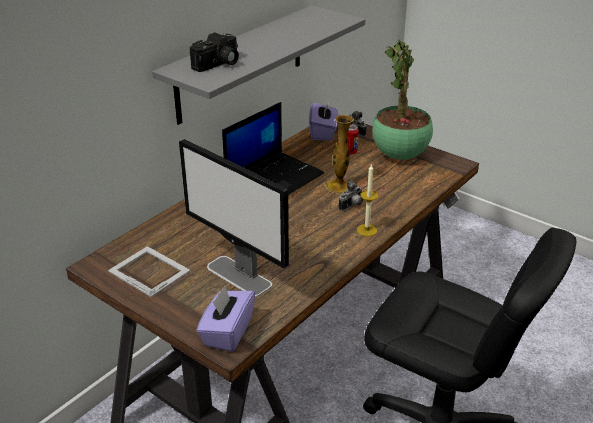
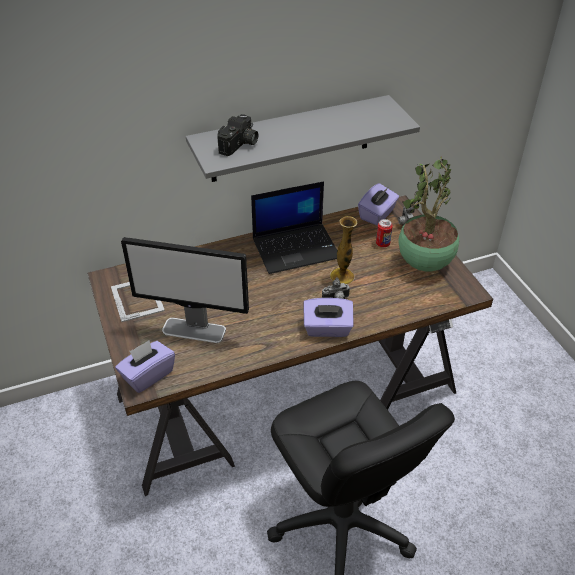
camera: 30 degrees right, 10 degrees up
monitor [179,139,289,297] -> monitor turned 60 degrees counterclockwise [121,237,249,343]
camera [190,33,239,72] -> camera turned 45 degrees counterclockwise [218,114,258,156]
candle [357,164,378,236] -> purple tissue box [303,298,354,337]

